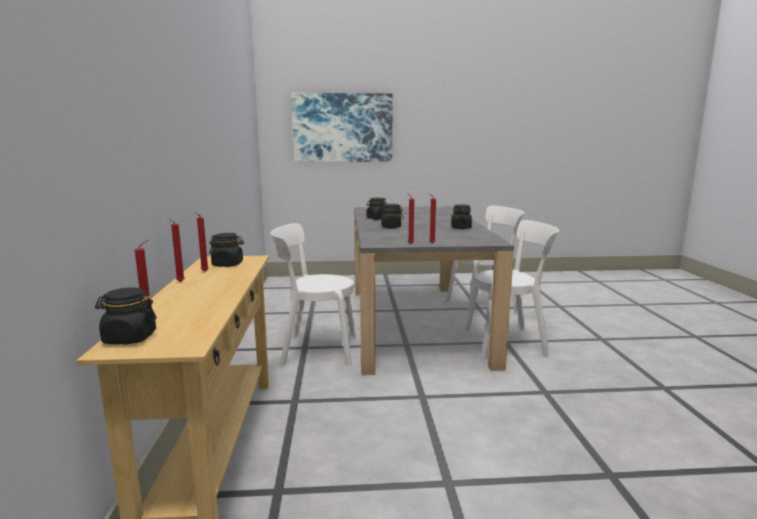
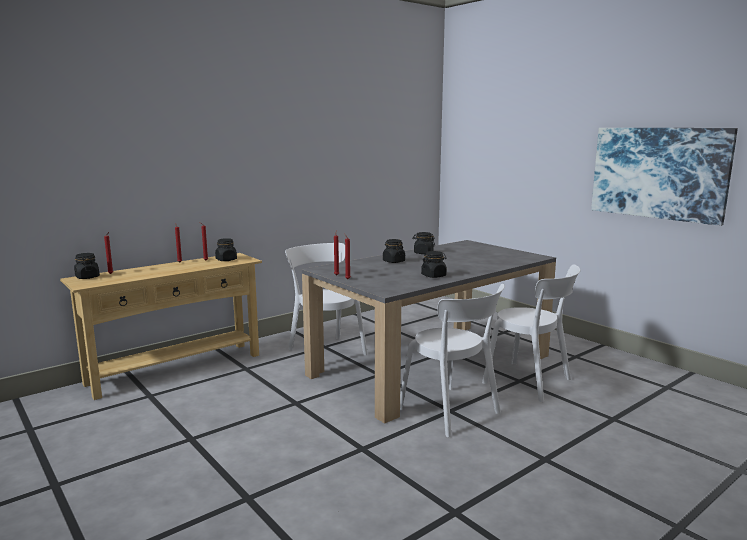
camera: 55 degrees right, 0 degrees up
picture [291,93,393,162] -> picture moved to [591,128,738,226]

